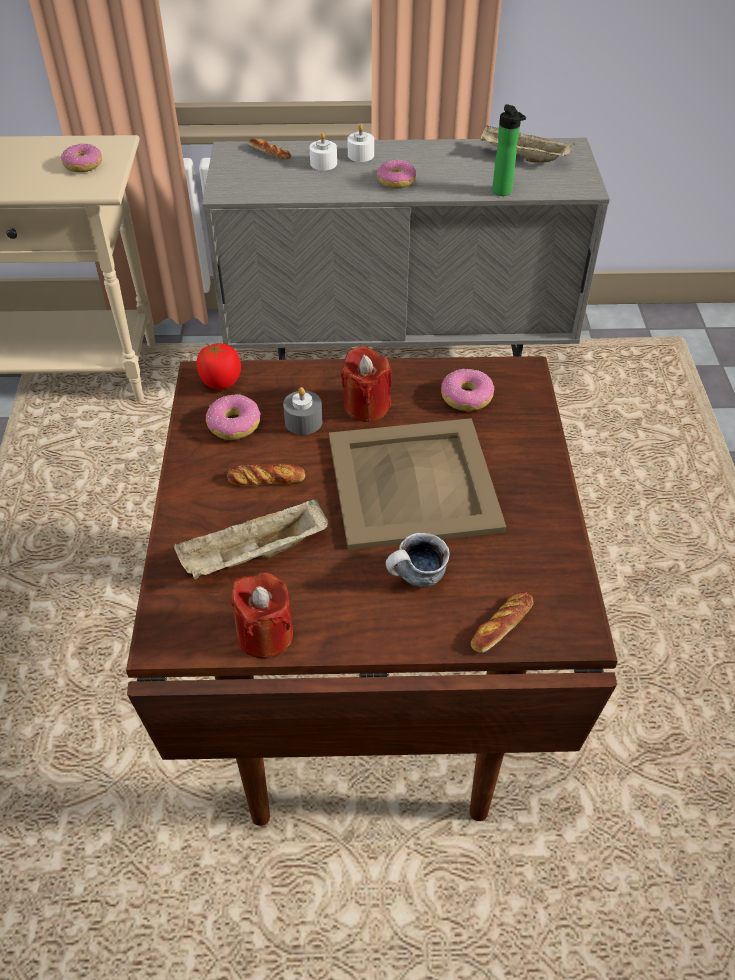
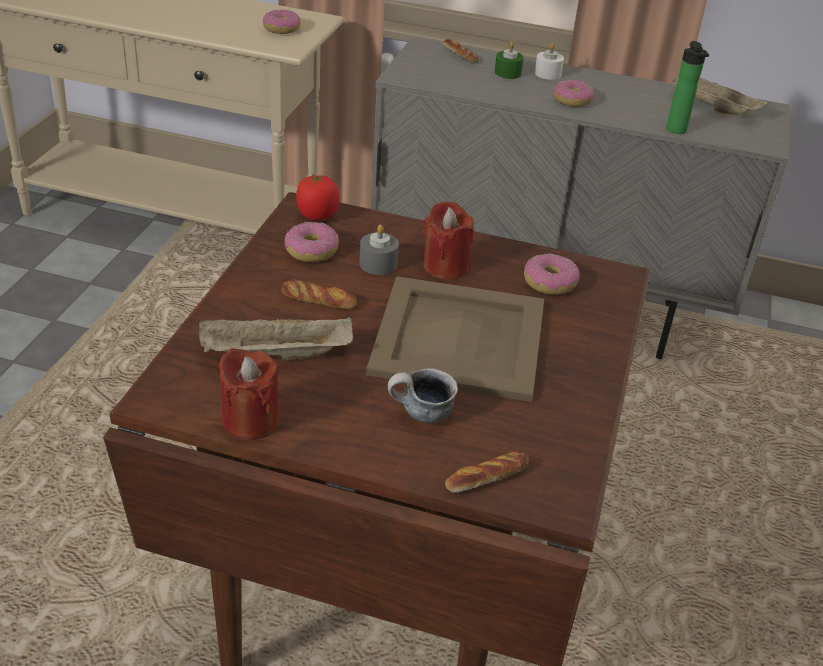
camera: 15 degrees right, 10 degrees down
white candle [310,133,337,171] -> green candle [494,42,524,79]

